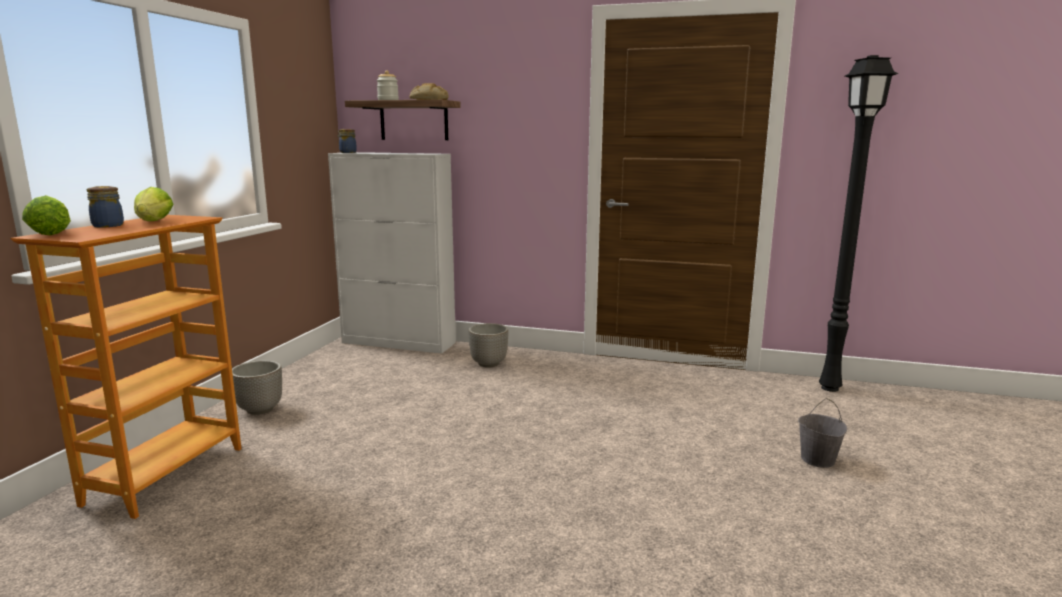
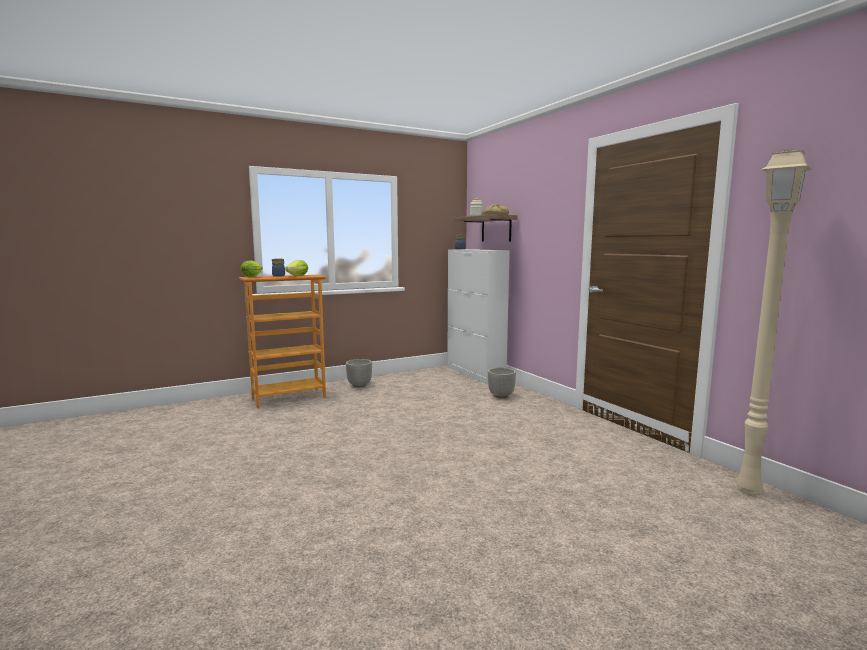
camera: 45 degrees right, 5 degrees down
grey bucket [798,398,847,468] -> none
black floor lamp [819,55,899,392] -> beige floor lamp [736,149,812,495]

